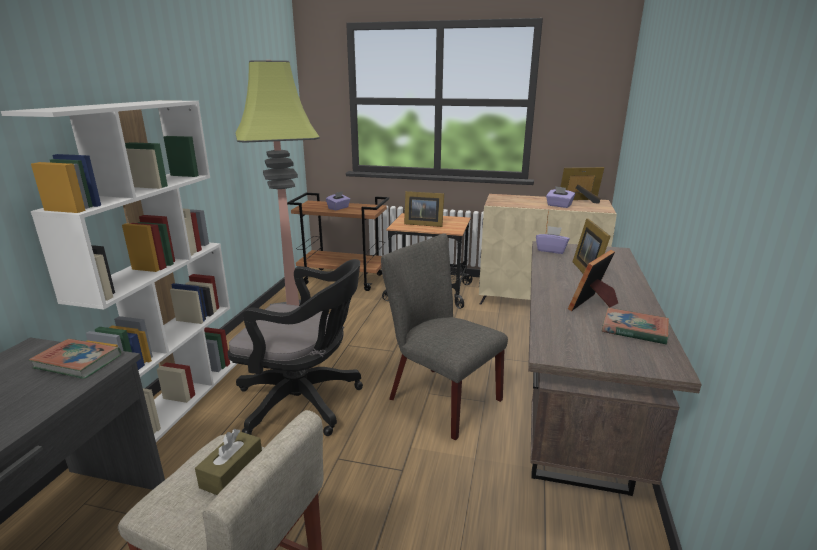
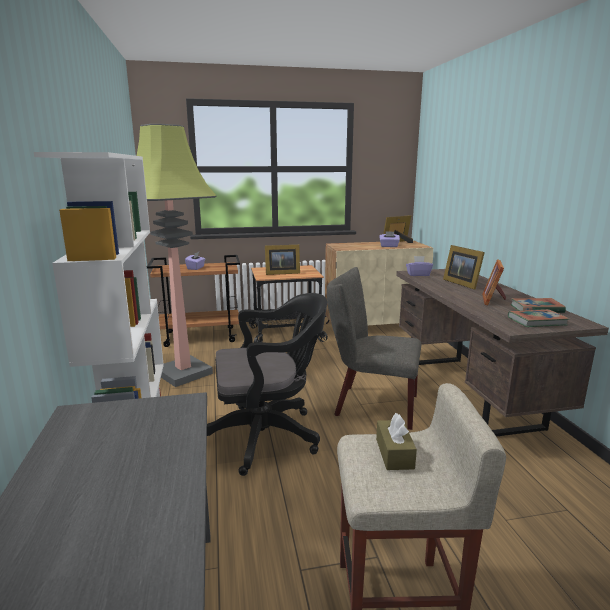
camera: 25 degrees left, 5 degrees down
book [29,339,121,379] -> book moved to [508,309,569,327]

